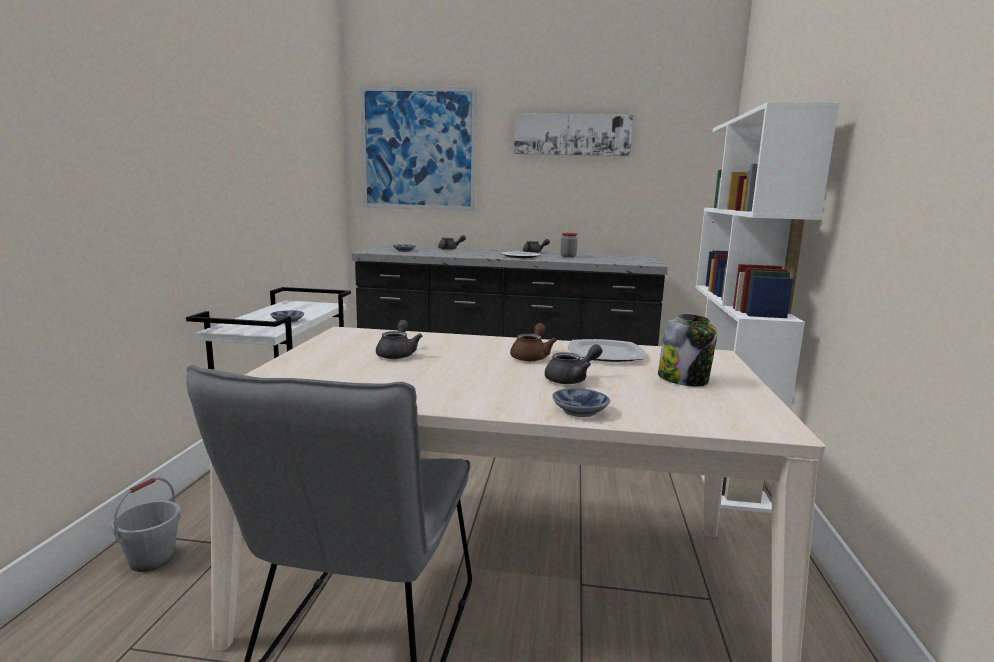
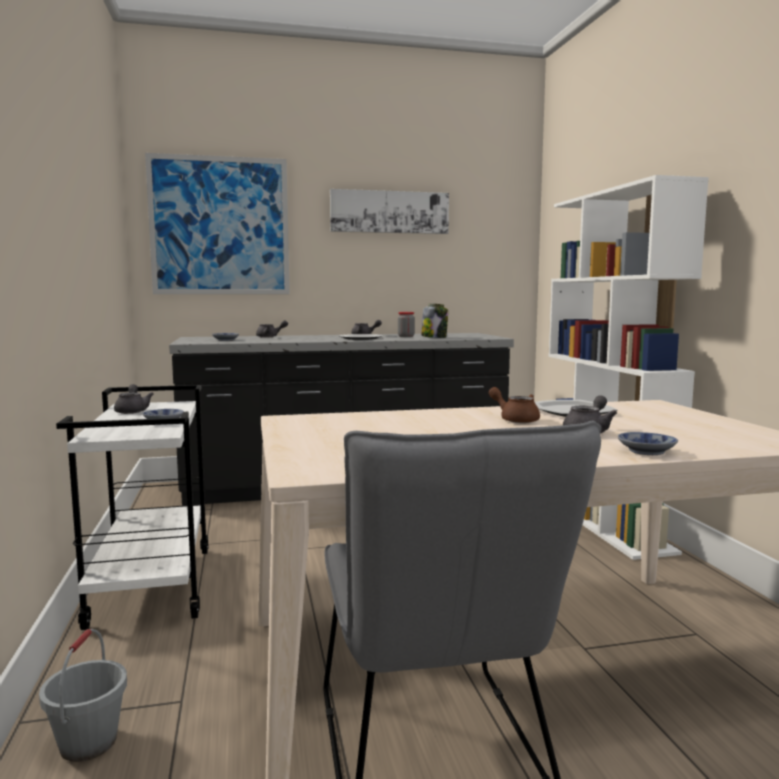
camera: 20 degrees left, 5 degrees down
grey teapot [376,320,422,359] -> grey teapot moved to [114,384,153,414]
brown teapot [510,323,557,361] -> brown teapot turned 45 degrees counterclockwise [489,387,540,423]
jar [658,314,717,387] -> jar moved to [421,304,448,338]

